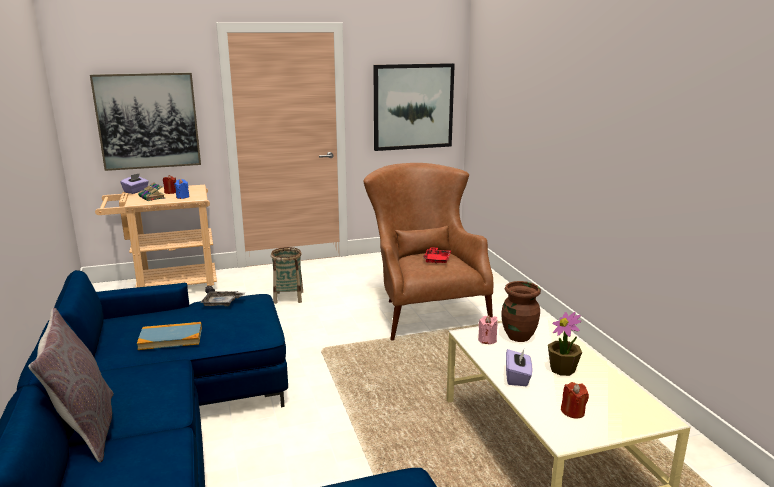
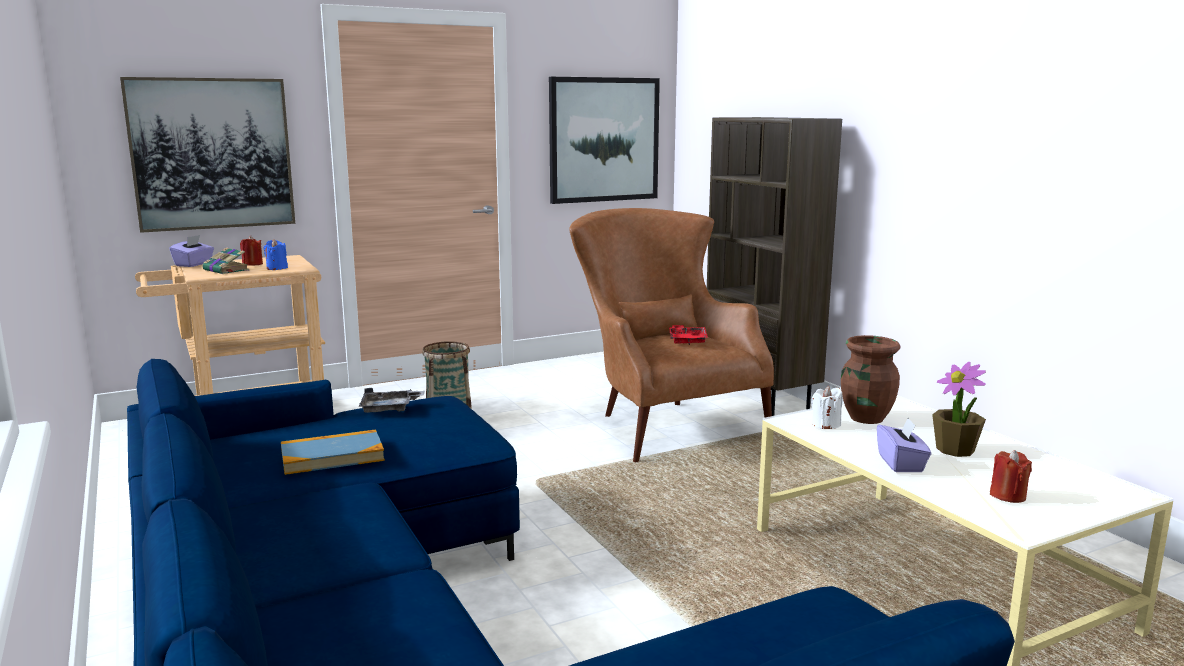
camera: 10 degrees left, 5 degrees down
grey pillow [28,308,114,463] -> none
pink candle [478,315,497,344] -> white candle [811,386,843,429]
none -> brown bookcase [707,117,842,416]

